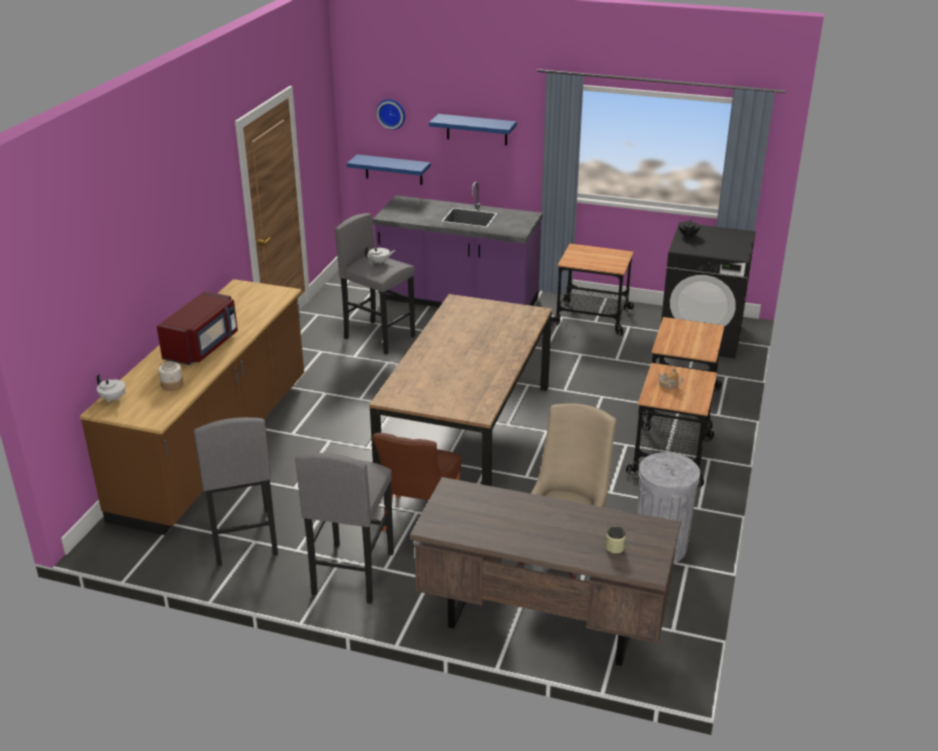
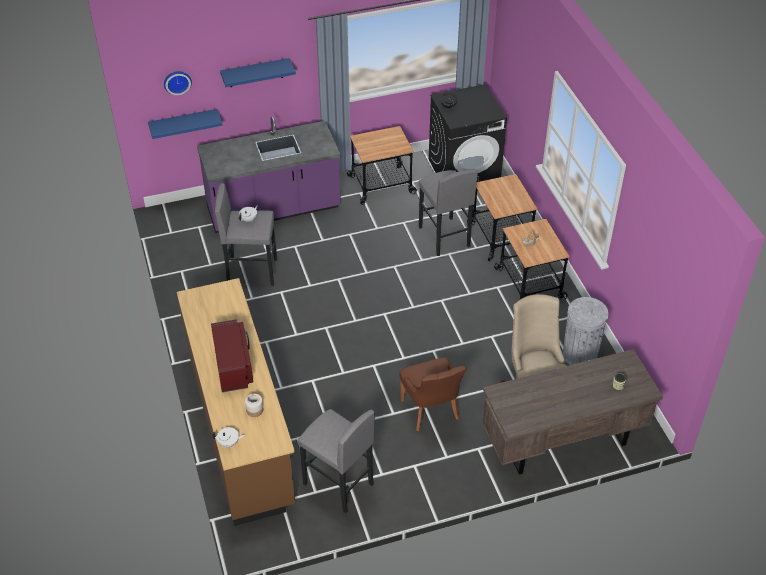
camera: 35 degrees left, 15 degrees up
grey stool [295,453,394,604] -> grey stool moved to [419,170,478,256]
brown dining table [369,294,552,486] -> none

